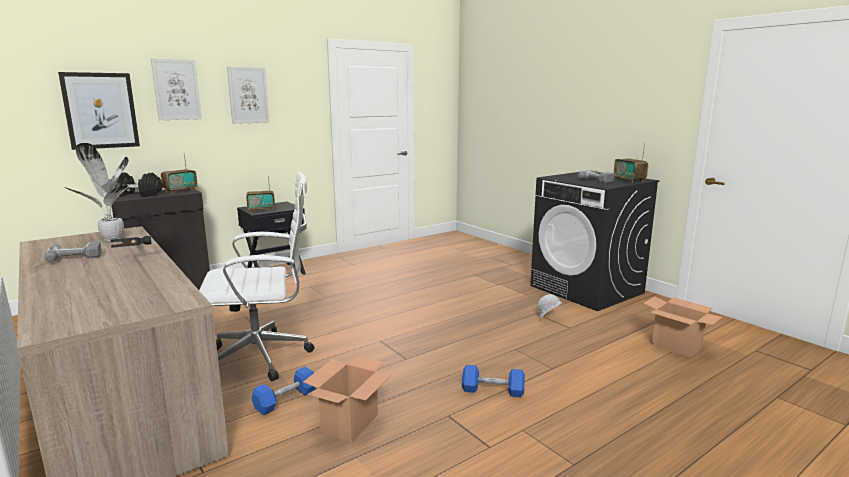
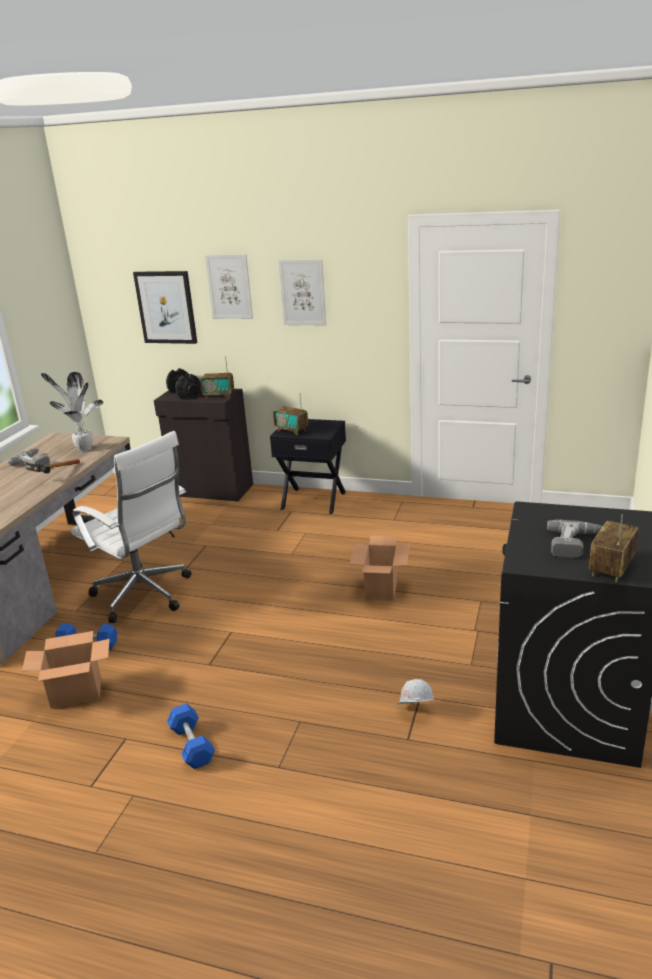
camera: 55 degrees right, 10 degrees up
cardboard box [644,297,722,358] -> cardboard box moved to [349,535,410,601]

